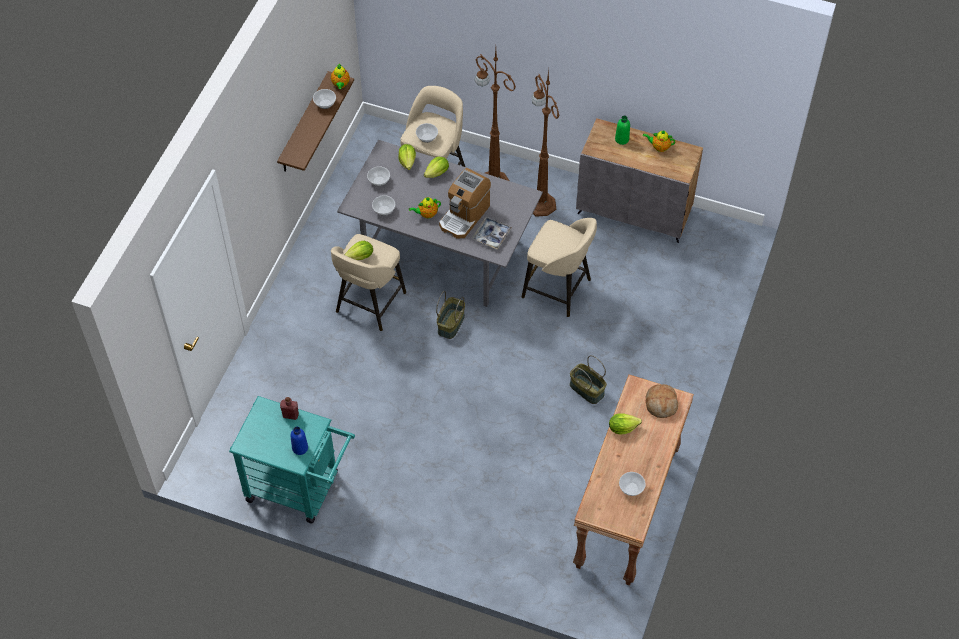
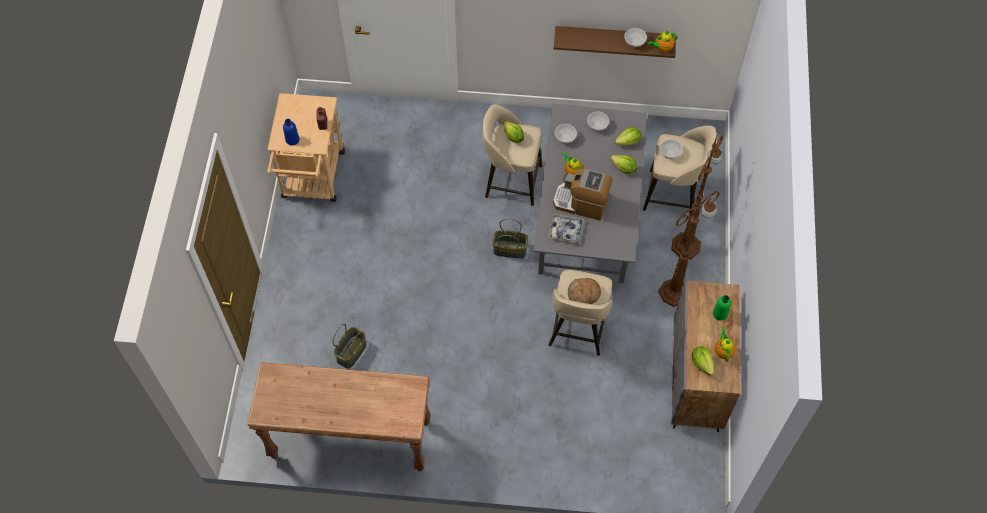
camera: 75 degrees right, 5 degrees up
turquoise cart [229,396,355,524] -> beige cart [267,93,345,202]
basket [570,355,607,404] -> basket moved to [333,324,367,368]
lettuce [609,413,642,434] -> lettuce moved to [691,346,714,376]
bowl [619,472,646,496] -> none
bread [646,384,678,418] -> bread moved to [568,278,601,304]

